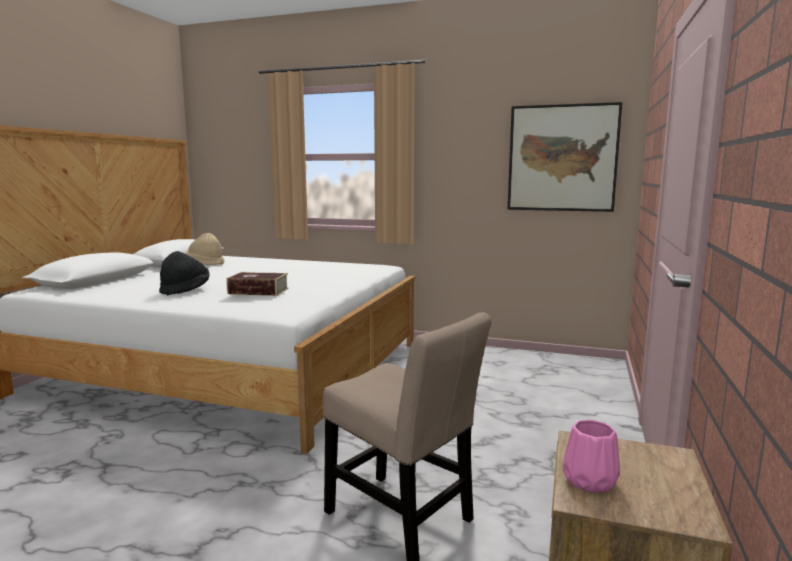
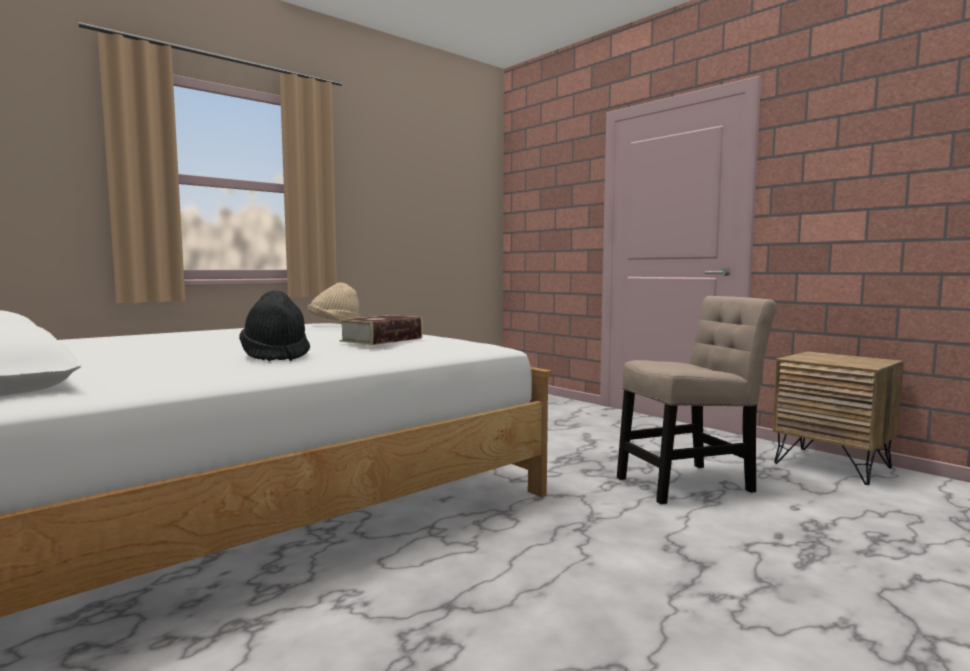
camera: 60 degrees left, 5 degrees down
beige hat [186,233,224,265] -> beige hat moved to [308,282,360,322]
picture [508,102,622,212] -> none
pink vase [562,420,620,493] -> none

